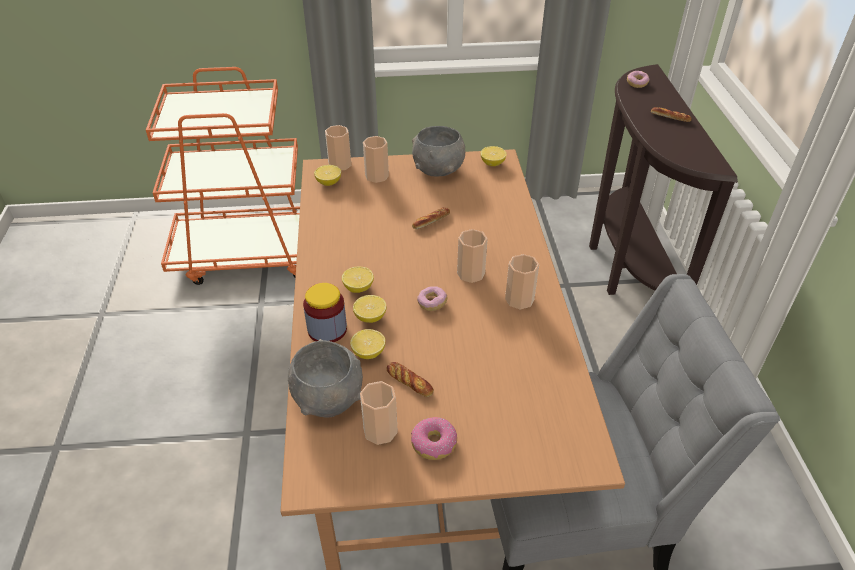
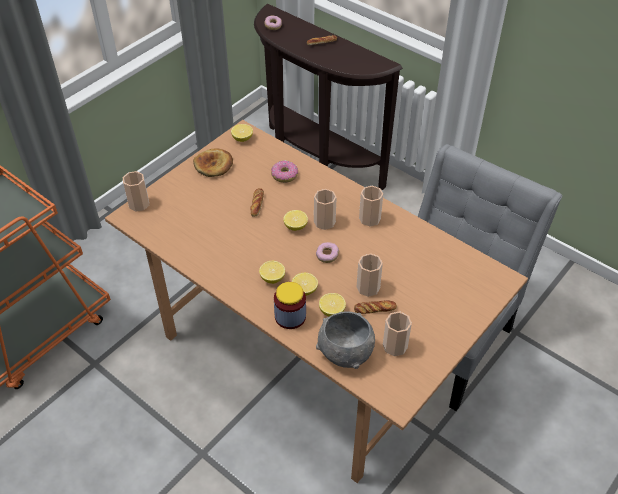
camera: 45 degrees left, 5 degrees up
lemon [314,165,341,186] -> lemon moved to [283,210,308,231]
cup [363,136,389,183] -> cup moved to [357,253,383,297]
donut [411,417,457,460] -> donut moved to [271,160,298,183]
grey bowl [412,126,465,176] -> bread [193,148,233,177]

